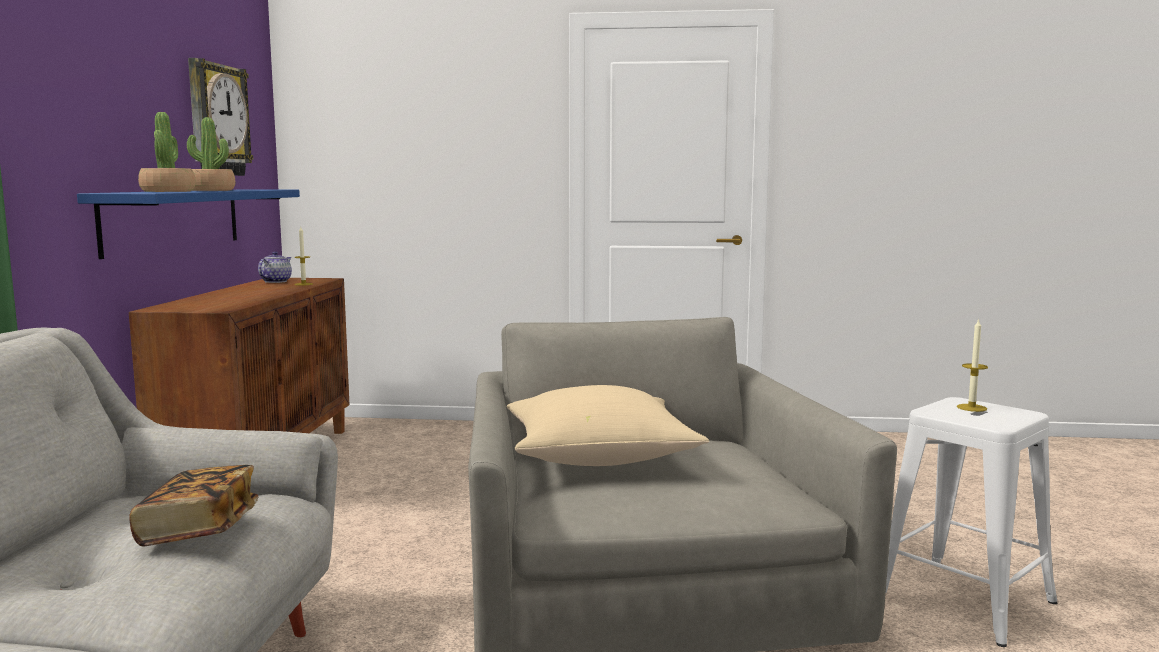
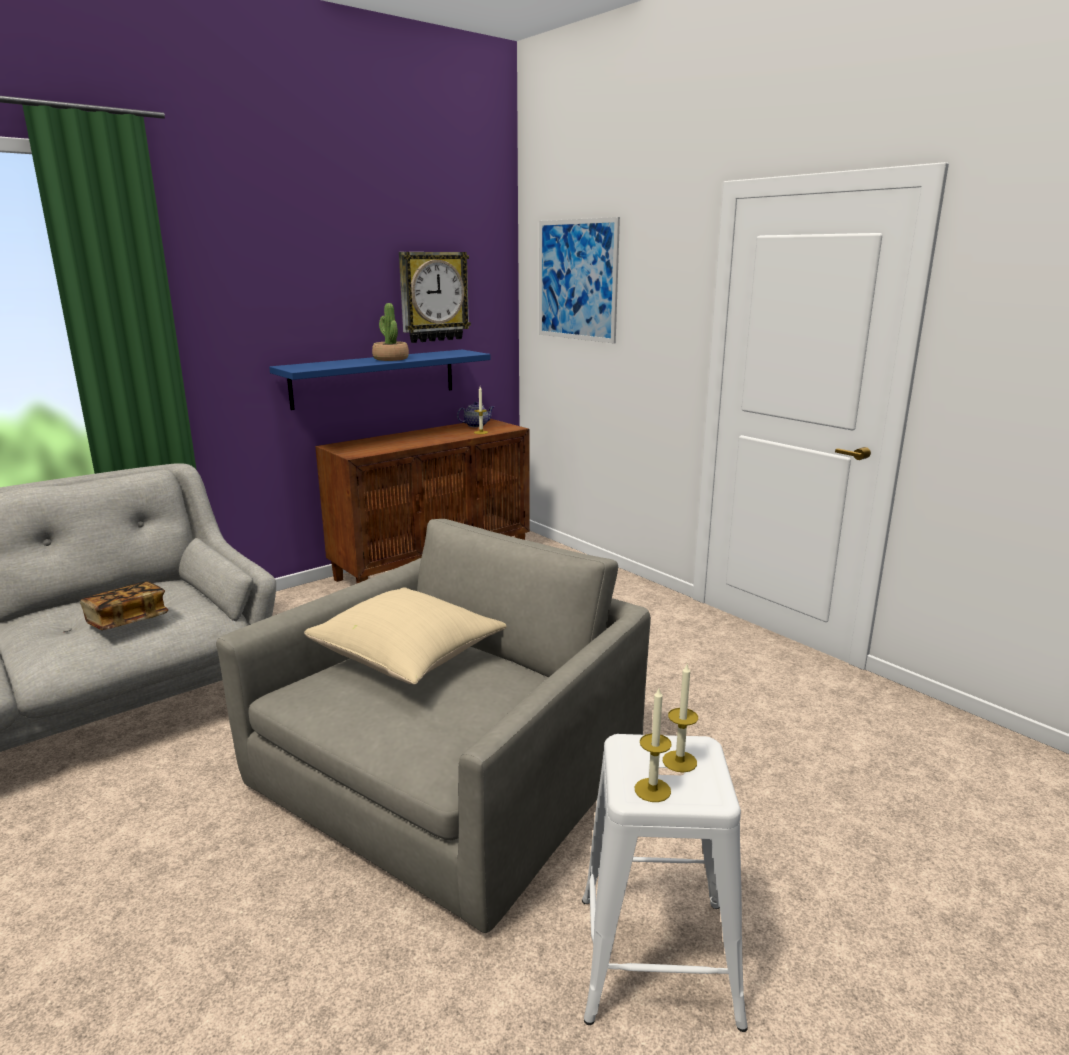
camera: 45 degrees right, 10 degrees up
potted plant [138,112,196,192] -> none
none -> picture [539,217,620,343]
none -> candle [635,688,672,802]

